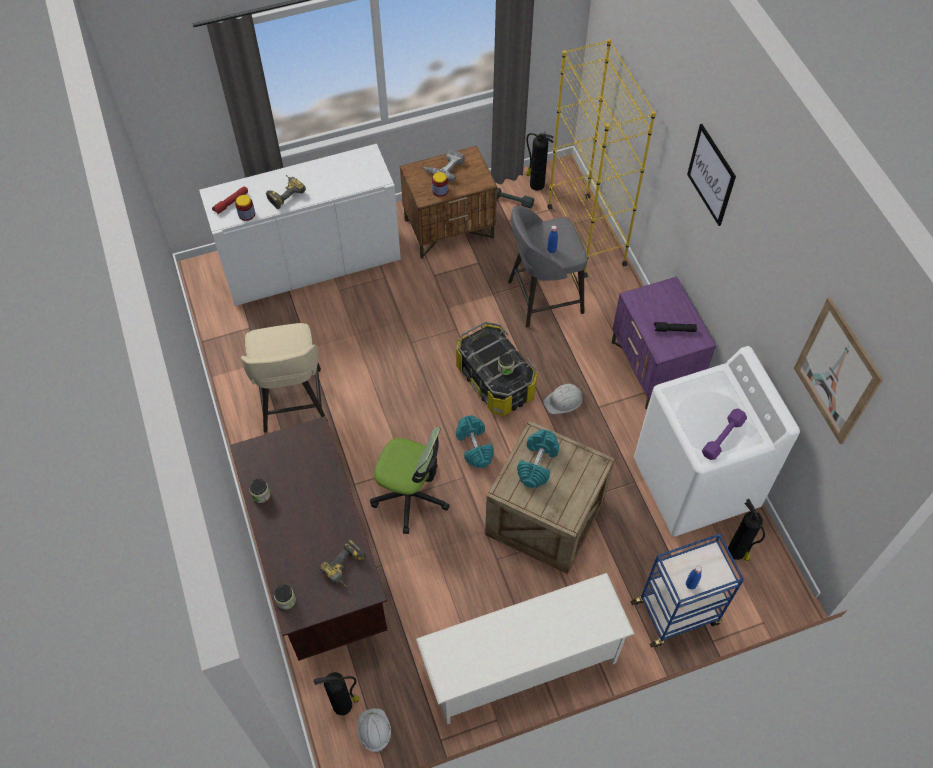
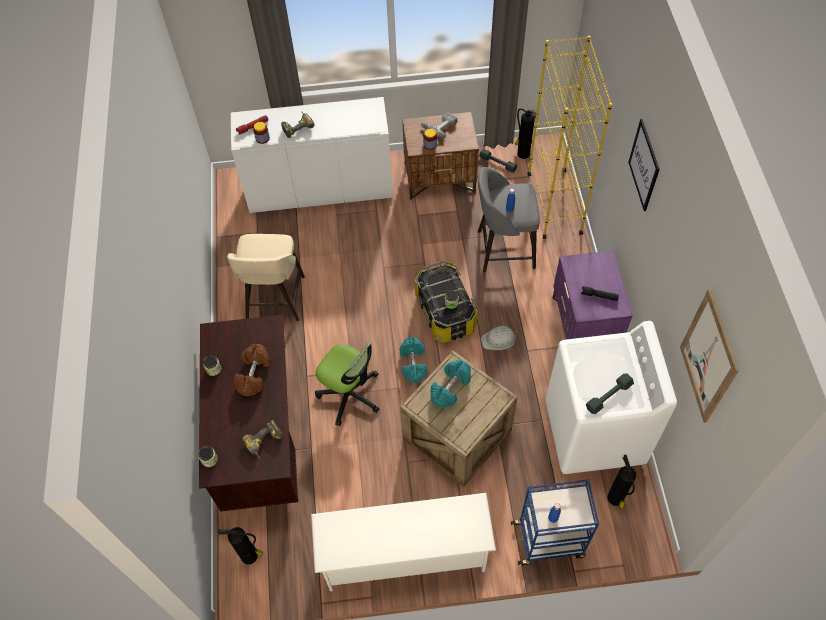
camera: 15 degrees right, 0 degrees up
white hard hat [358,708,391,753] -> none
purple dumbbell [702,408,747,460] -> grey dumbbell [586,373,634,414]
none -> brown dumbbell [234,344,270,396]

